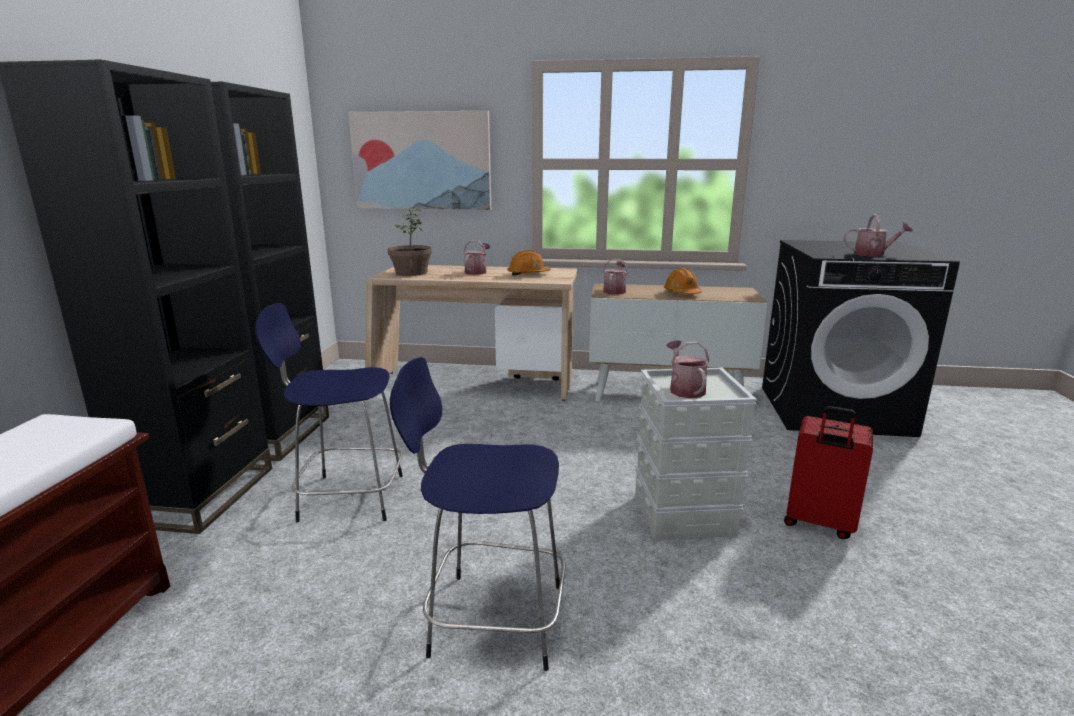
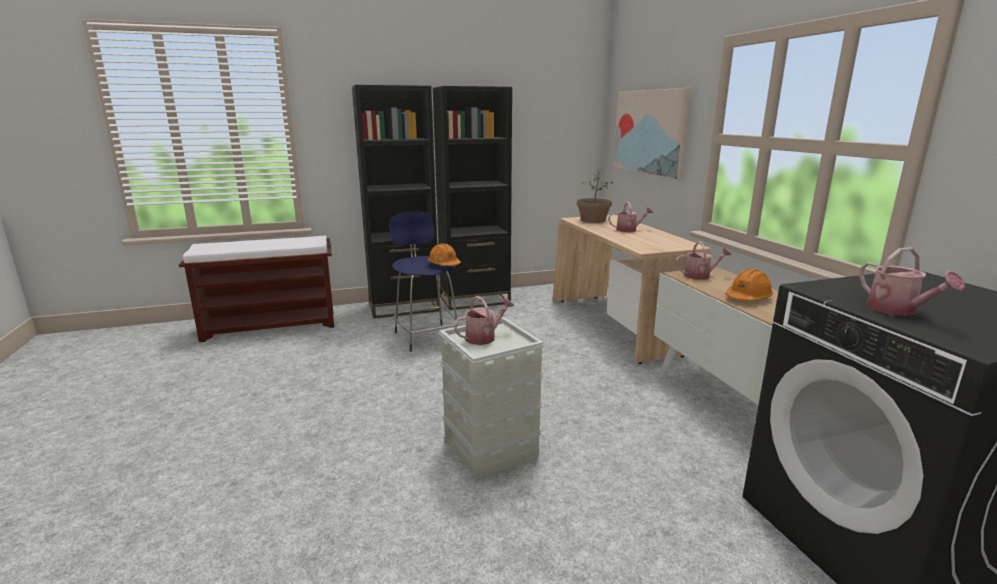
camera: 65 degrees right, 0 degrees up
blue stool [390,357,566,671] -> none
orange hard hat [508,250,551,276] -> orange hard hat moved to [428,243,461,266]
red suitcase [784,406,873,539] -> none

